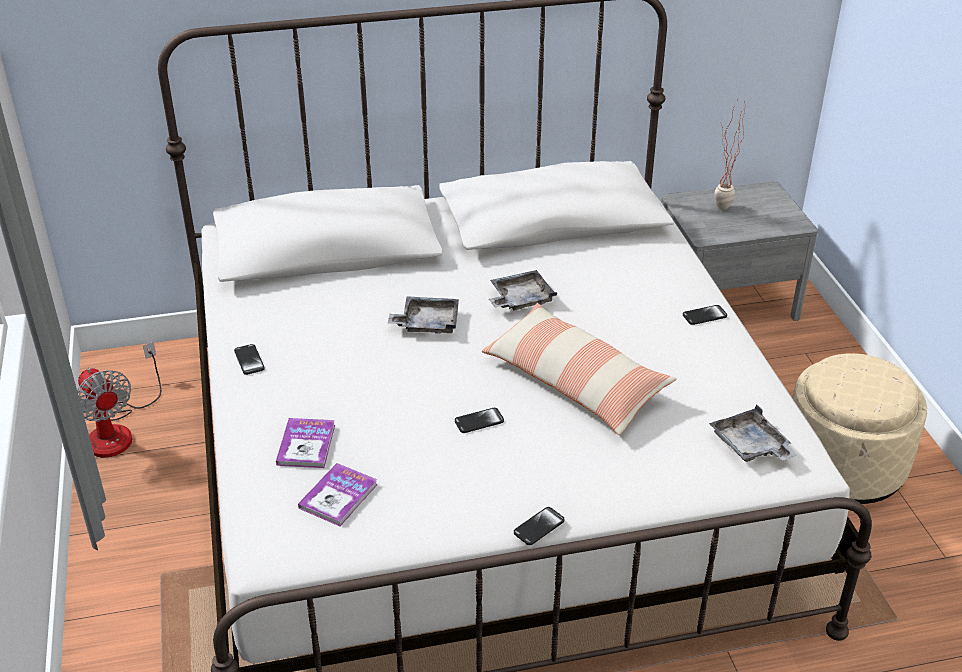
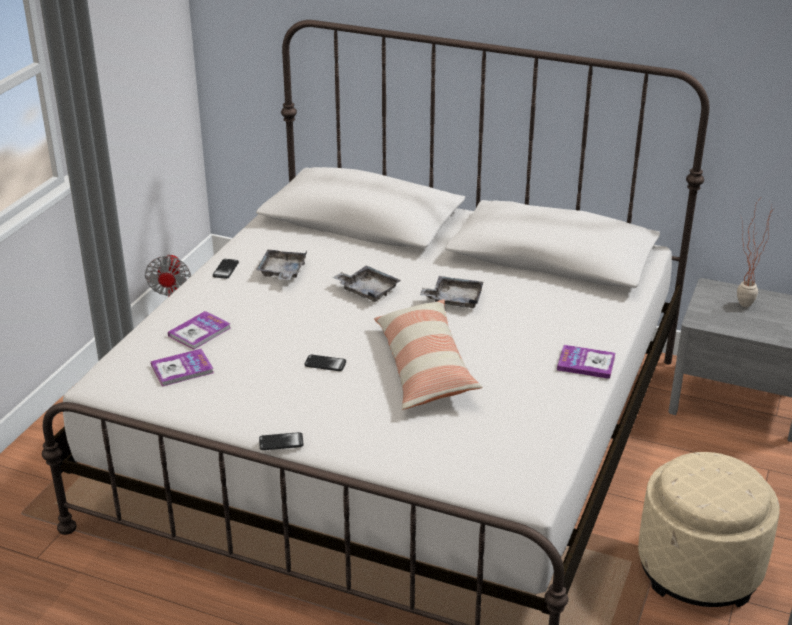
camera: 35 degrees right, 5 degrees down
phone [683,305,727,325] -> book [557,345,615,379]
grey tray [709,405,797,462] -> grey tray moved to [256,250,307,280]

